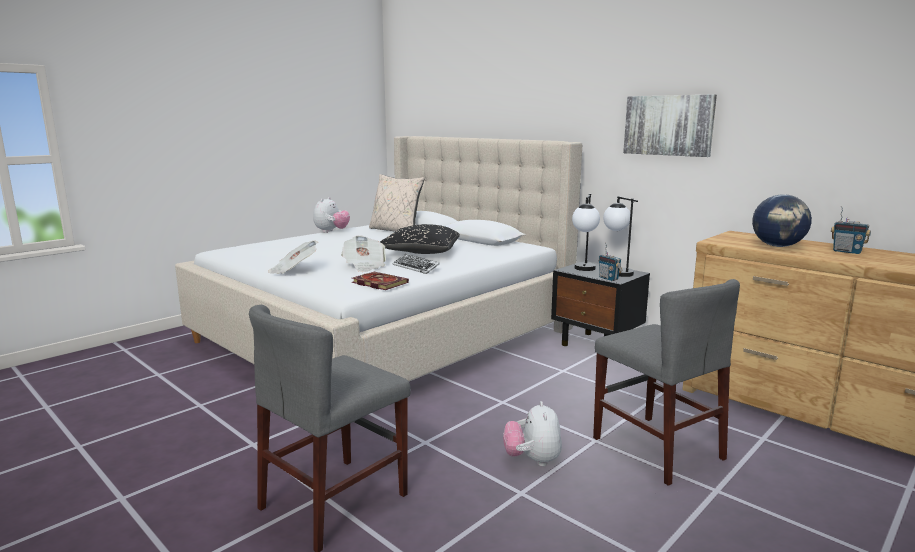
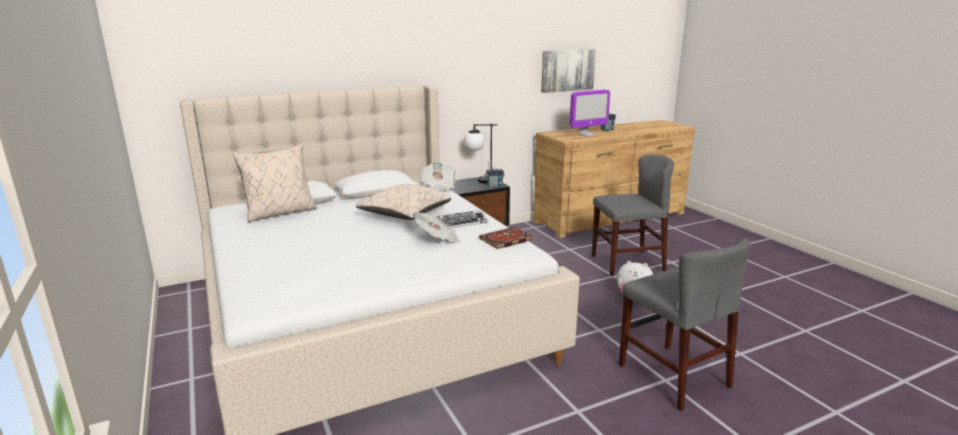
camera: 70 degrees left, 5 degrees up
newspaper [268,241,318,274] -> newspaper moved to [421,162,456,192]
plush toy [313,197,350,233] -> none
black pillow [380,224,460,254] -> beige pillow [356,184,451,220]
table lamp [572,194,600,271] -> none
picture [623,94,717,157] -> picture moved to [541,49,596,93]
globe [752,194,812,247] -> monitor [569,90,610,136]

